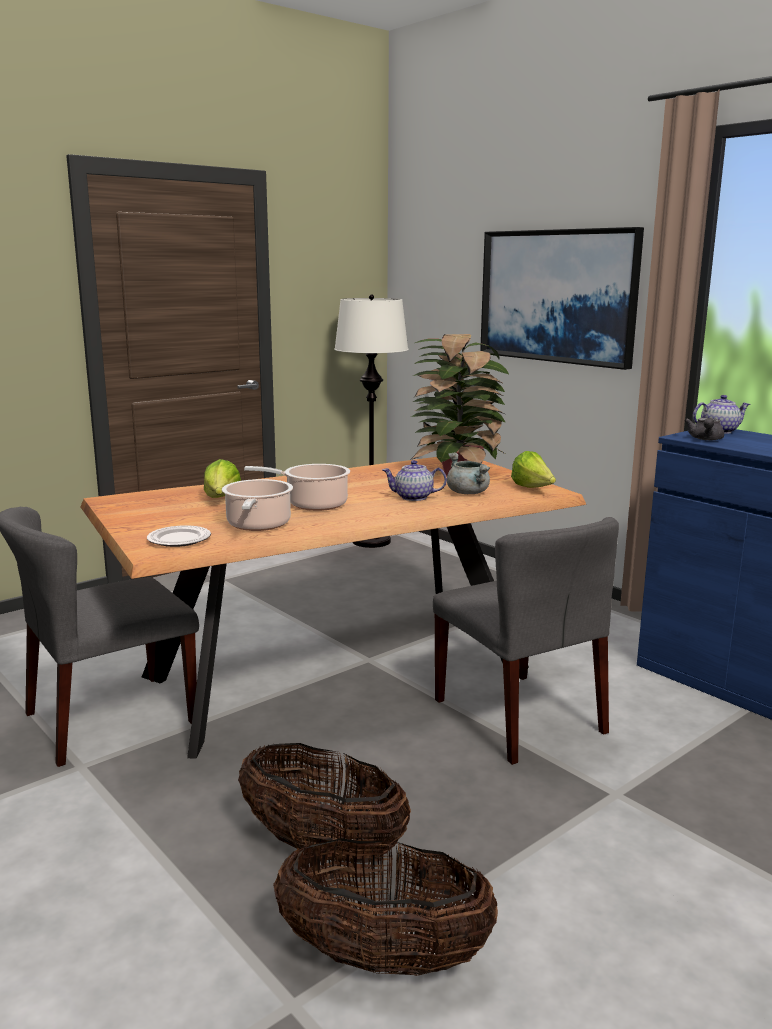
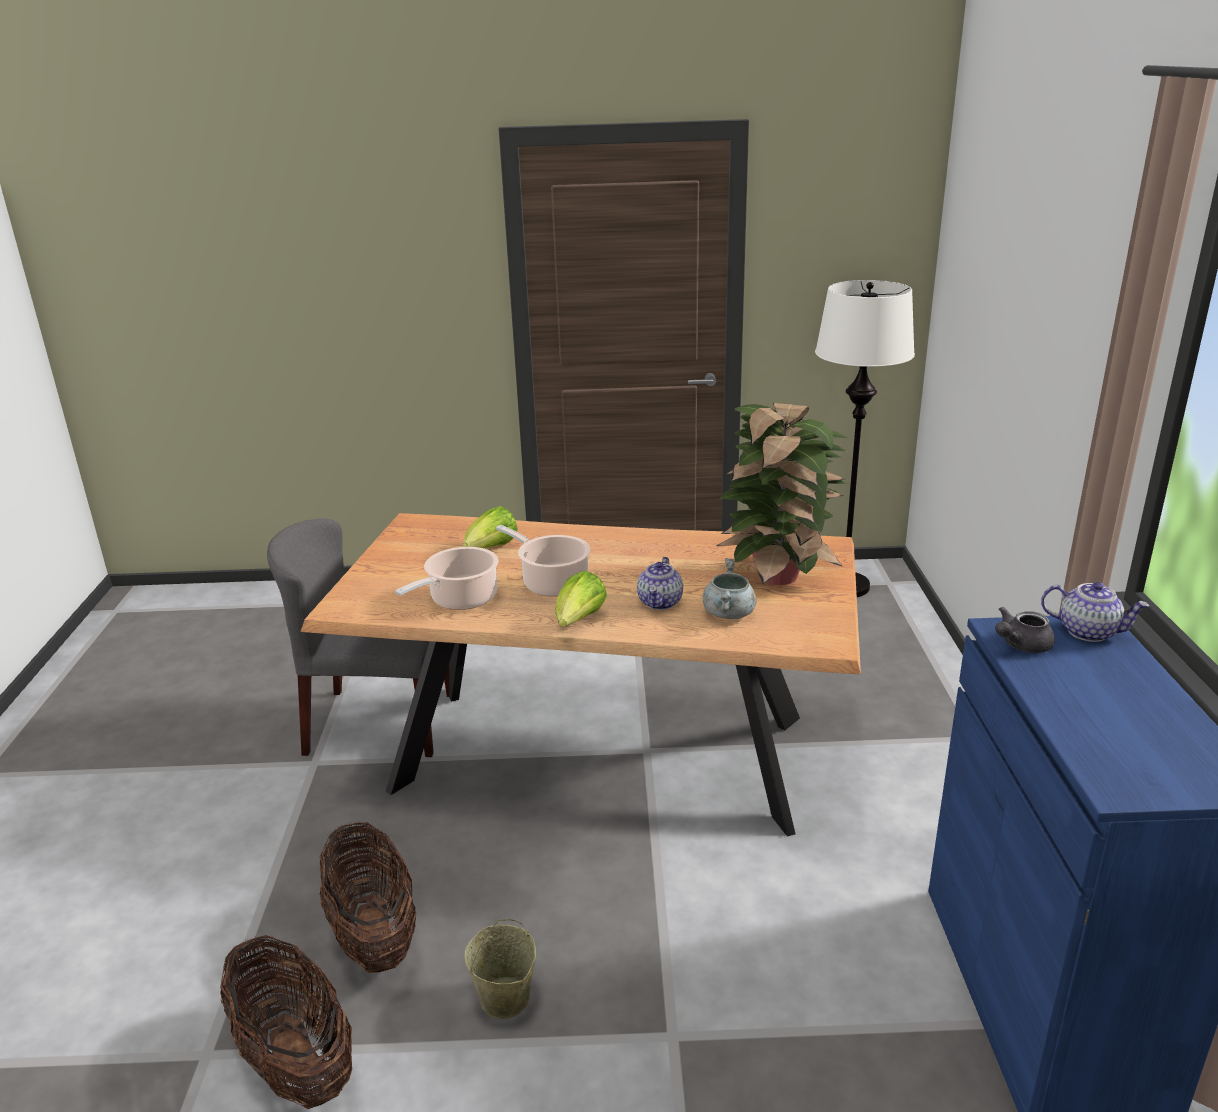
camera: 40 degrees right, 10 degrees up
plate [147,525,211,547] -> none
teapot [382,460,447,501] -> teapot turned 120 degrees counterclockwise [637,557,683,610]
grey chair [433,517,619,765] -> none
picture [480,227,644,370] -> none
lettuce [511,451,556,488] -> lettuce moved to [555,571,607,627]
none -> beige bucket [464,919,536,1019]

